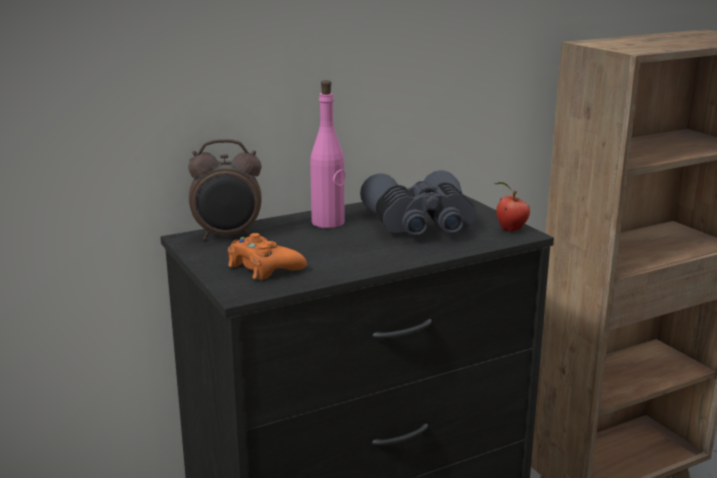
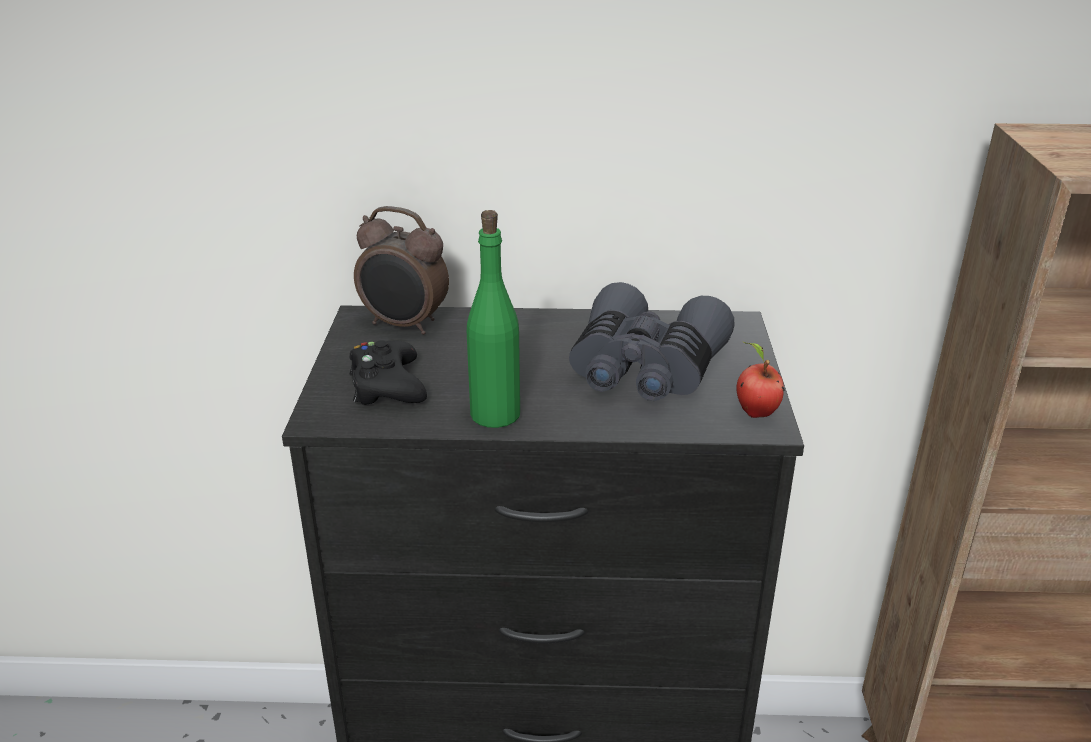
camera: 30 degrees right, 10 degrees up
orange game controller [228,233,307,280] -> black game controller [350,340,427,405]
pink bottle [310,80,345,228] -> none
none -> green bottle [467,210,520,428]

